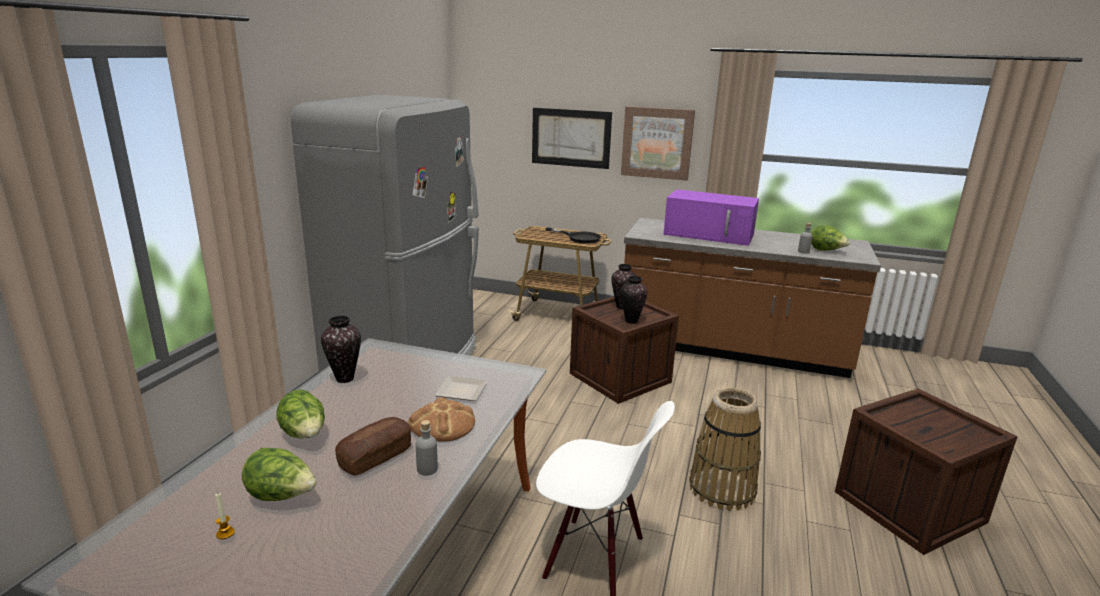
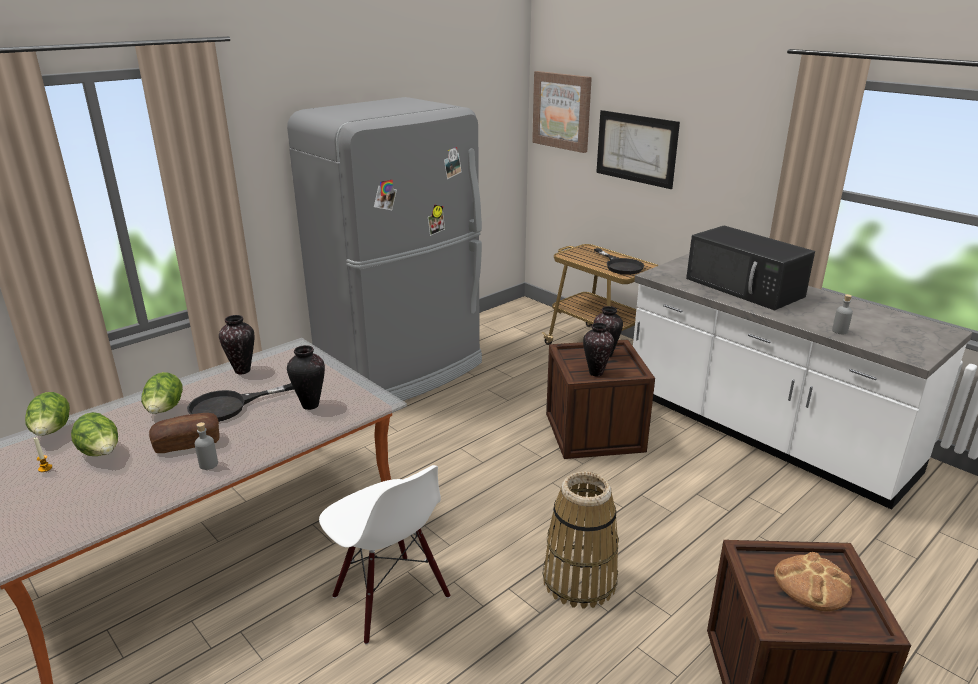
camera: 30 degrees right, 5 degrees up
bread [408,397,475,442] -> bread moved to [774,552,852,612]
plate [435,376,487,401] -> vase [287,345,325,410]
picture [621,106,695,181] -> picture moved to [532,71,592,153]
brown counter [624,218,881,378] -> white counter [633,254,972,510]
purple microwave [663,189,759,246] -> black microwave [686,226,815,310]
lettuce [811,225,850,251] -> lettuce moved to [25,392,70,436]
none -> black frying pan [187,383,294,422]

